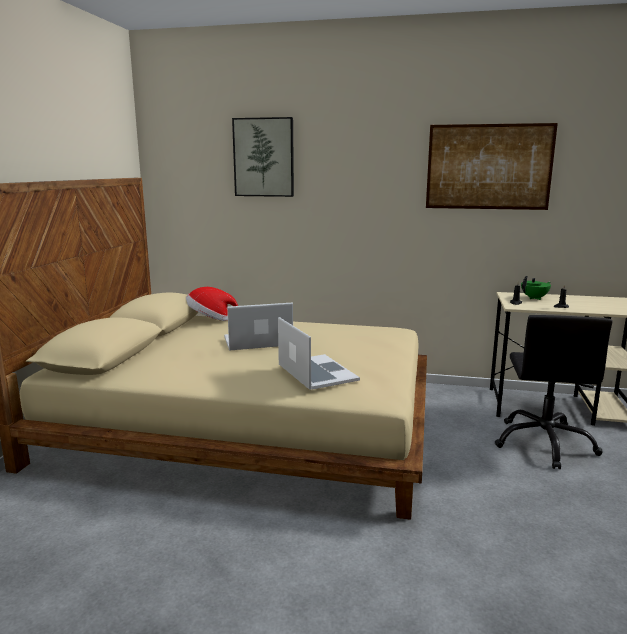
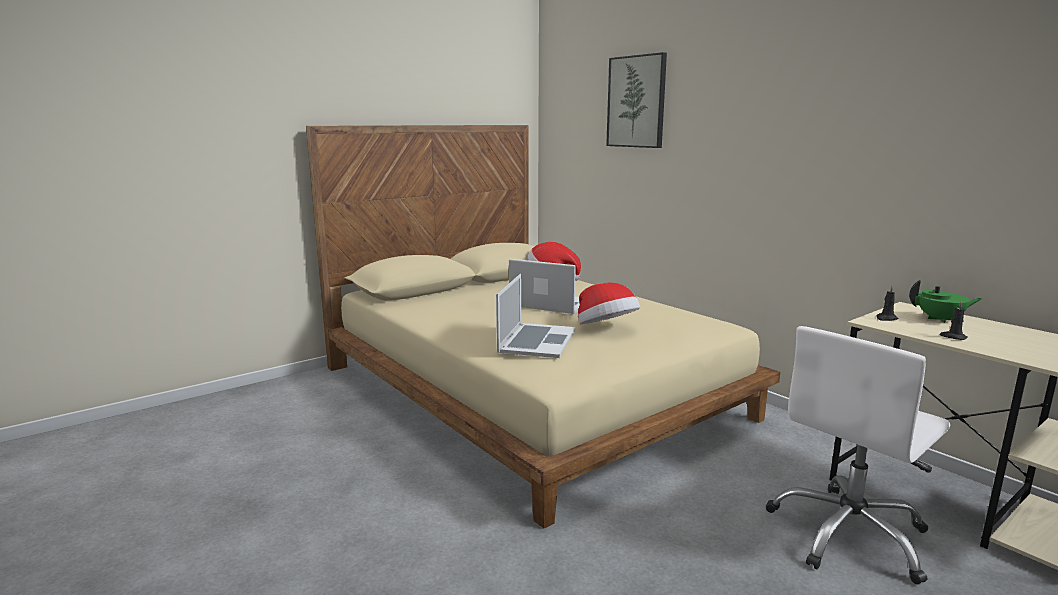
camera: 40 degrees right, 0 degrees up
picture [426,123,558,210] -> none
black office chair [495,315,613,469] -> white office chair [766,326,950,584]
none -> hat [578,282,640,324]

